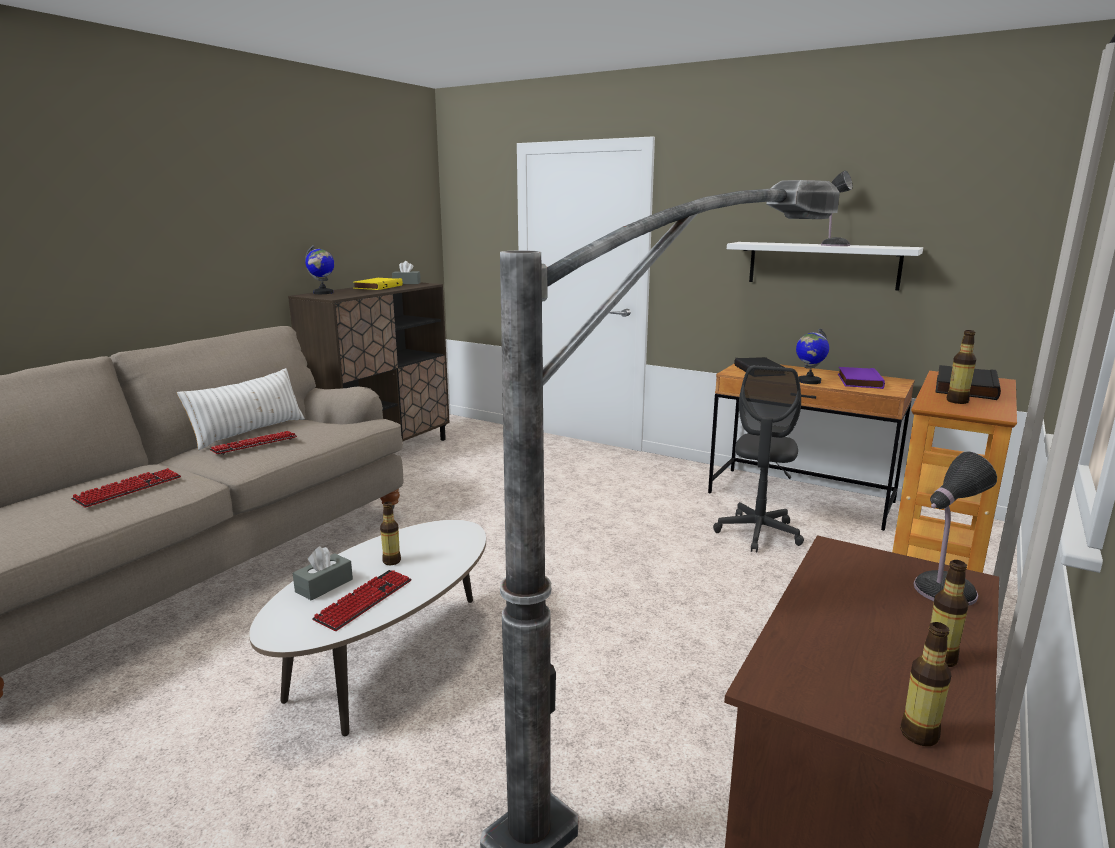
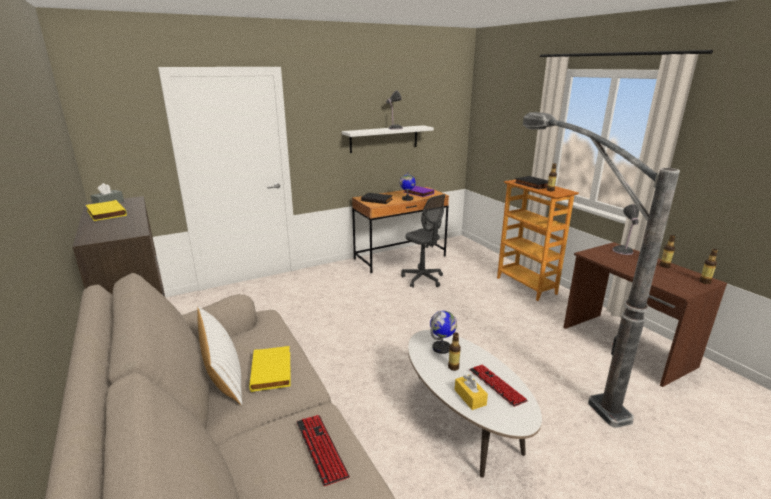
camera: 60 degrees left, 5 degrees up
keyboard [209,431,297,455] -> yellow book [249,346,291,392]
grey tissue box [293,546,353,601] -> yellow tissue box [455,375,488,410]
globe [305,245,334,294] -> globe moved to [430,311,457,354]

